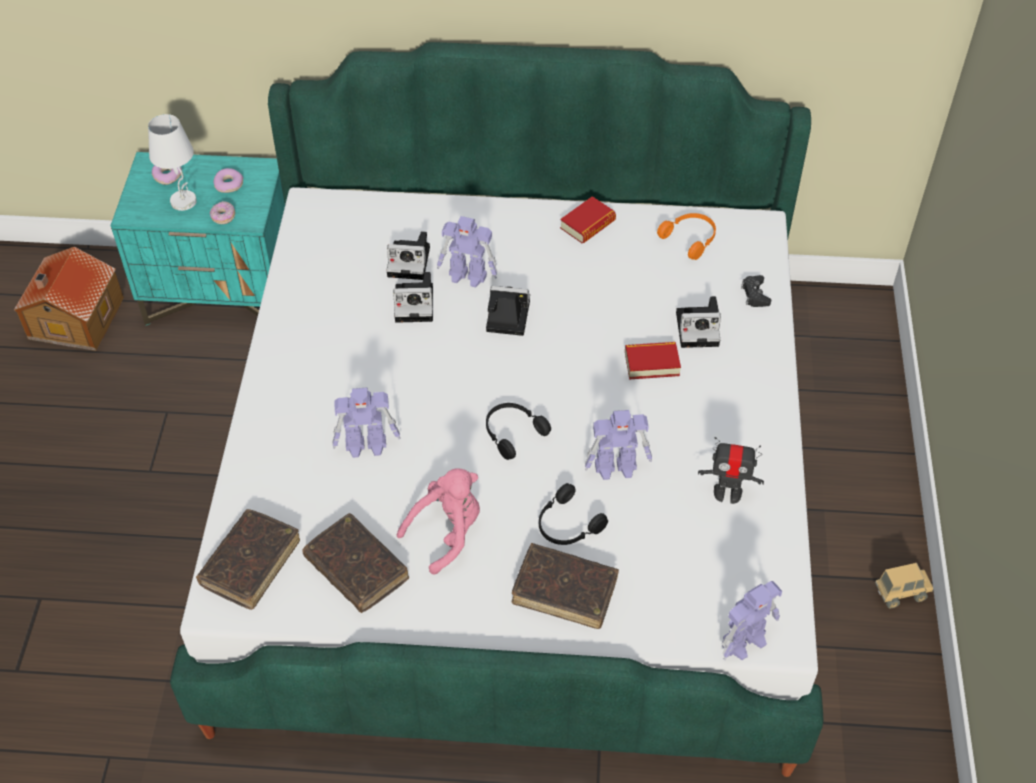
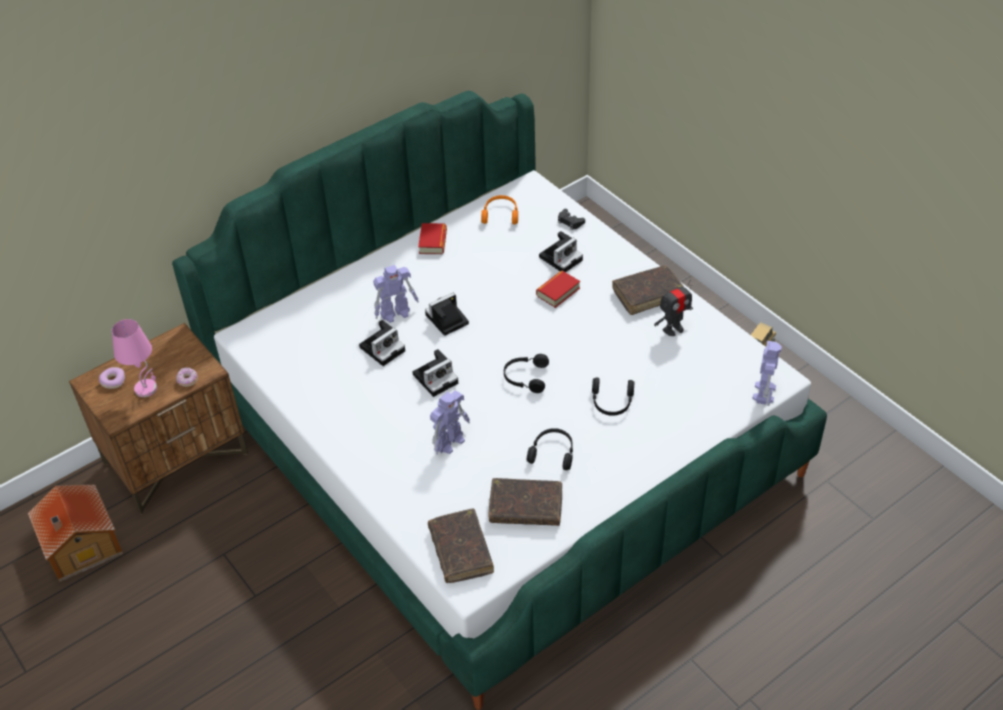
camera: 40 degrees left, 5 degrees down
turquoise nightstand [110,152,285,326] -> brown nightstand [69,323,248,514]
white table lamp [148,114,197,211] -> pink table lamp [112,319,157,397]
donut [214,168,243,193] -> none
camera [386,231,430,280] -> camera moved to [413,349,458,397]
pink plush toy [397,468,480,575] -> black headphones [527,428,573,470]
brown book [512,543,619,629] -> brown book moved to [612,265,684,315]
toy robot [585,410,652,480] -> none

